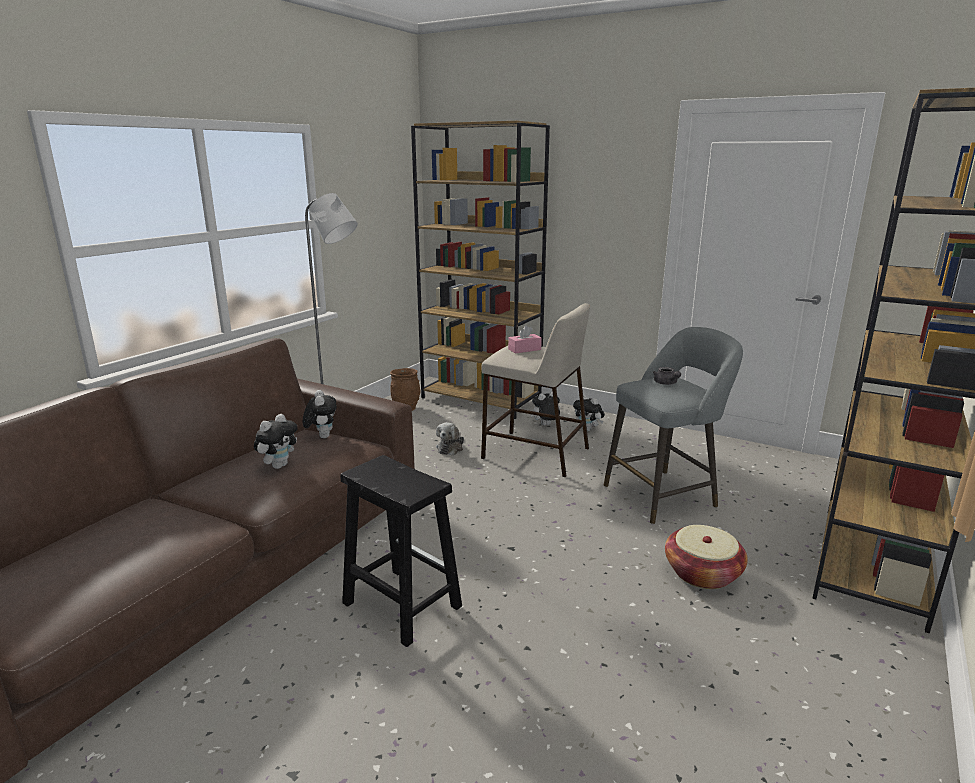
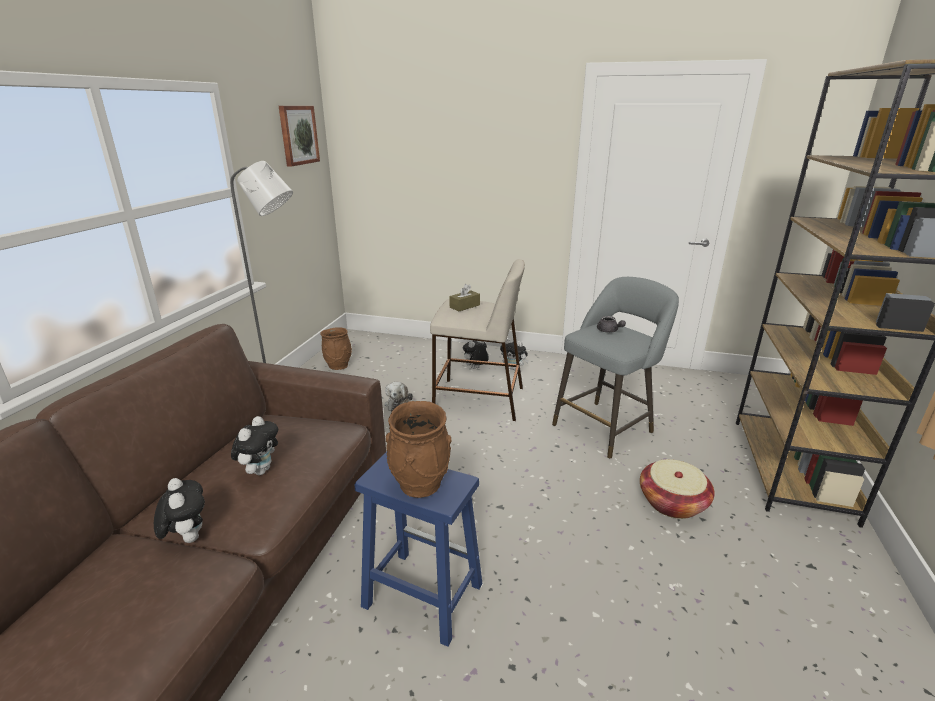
camera: 15 degrees left, 5 degrees up
plush toy [303,390,337,438] -> plush toy moved to [154,478,205,543]
black stool [340,455,462,647] -> blue stool [355,452,482,647]
brown bookcase [411,121,550,419] -> none
pink tissue box [508,325,542,353] -> brown tissue box [449,284,480,311]
none -> picture [279,106,320,167]
none -> brown vase [386,401,452,498]

